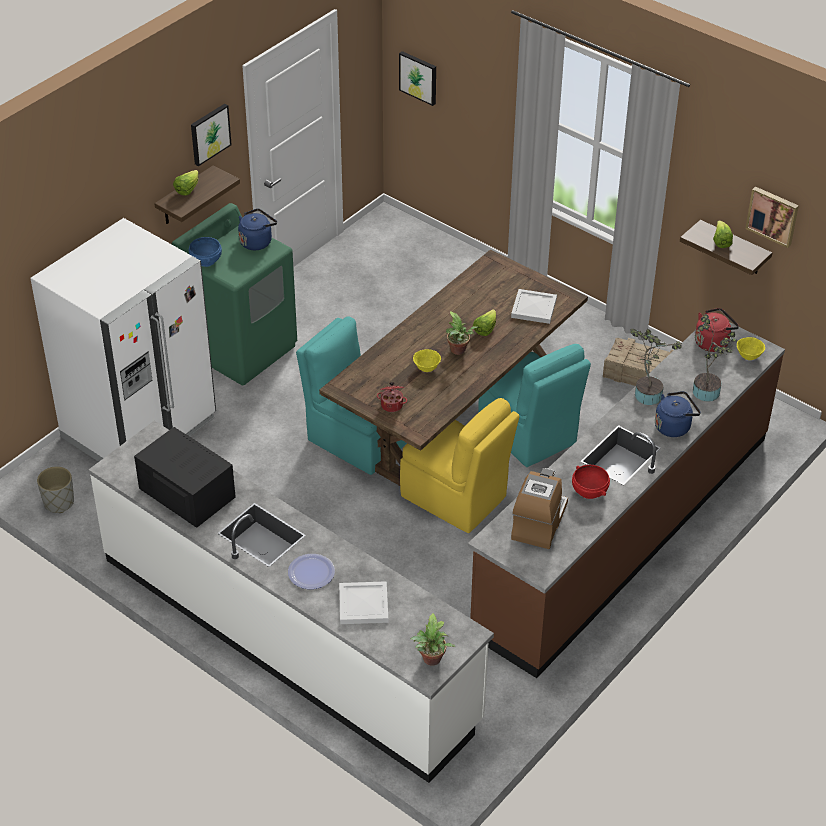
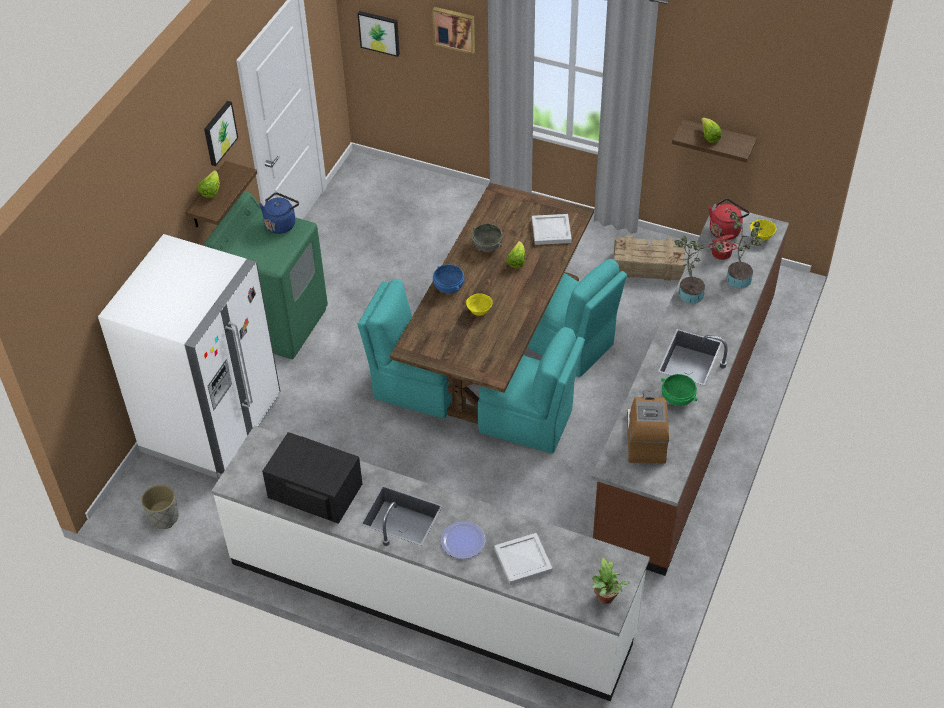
camera: 15 degrees left, 5 degrees up
blue bowl [189,237,222,267] -> blue bowl moved to [433,265,464,294]
cooking pot [377,382,407,412] -> cooking pot moved to [708,232,737,260]
yellow chair [400,398,520,533] -> turquoise chair [478,327,585,453]
potted plant [446,311,478,355] -> none
red bowl [572,465,610,499] -> green bowl [661,374,697,406]
blue kettle [655,391,701,437] -> none
picture [745,186,799,248] -> picture moved to [432,7,475,54]
none -> grey bowl [472,224,503,252]

